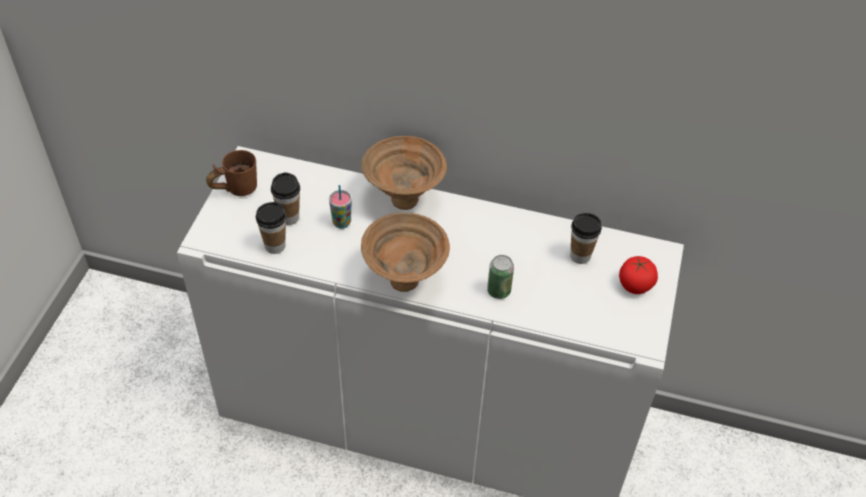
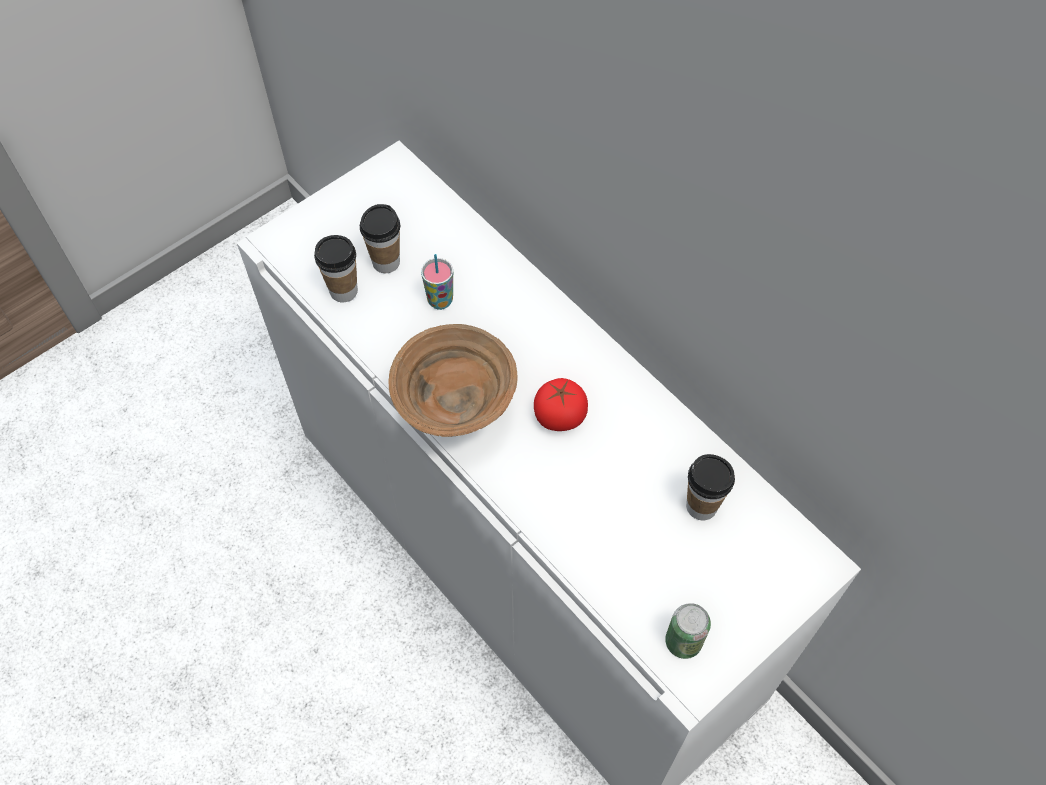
camera: 35 degrees right, 10 degrees up
brown mug [206,150,257,196] -> none
brown bowl [361,136,447,210] -> none
can [487,255,514,299] -> can moved to [665,603,711,659]
tomato [619,256,658,294] -> tomato moved to [534,378,588,431]

